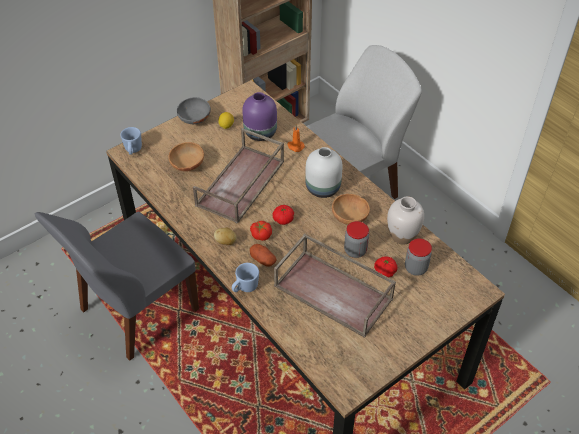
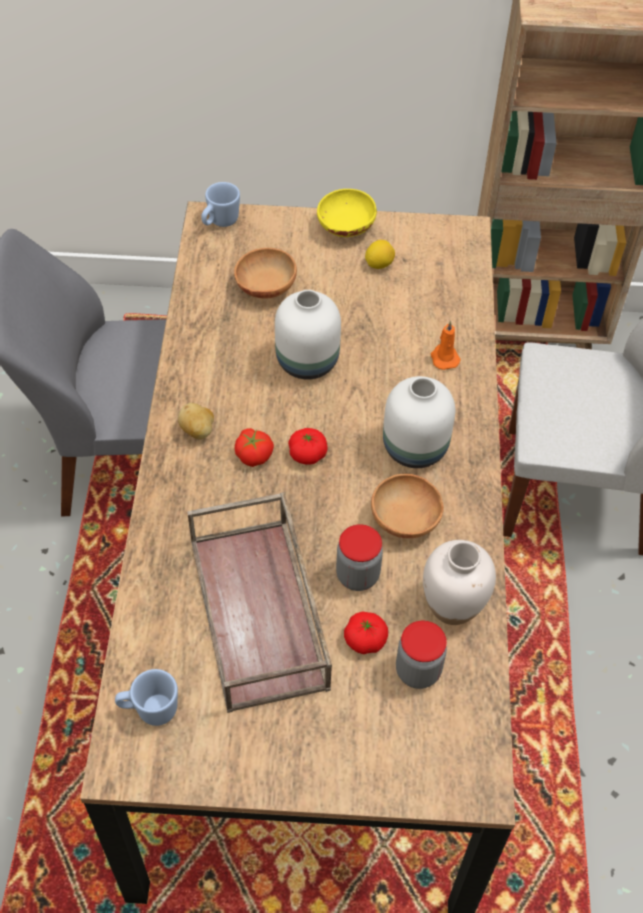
camera: 40 degrees right, 5 degrees up
grey bowl [177,97,211,124] -> yellow bowl [317,189,377,237]
brown tray [193,128,284,224] -> white vase [275,290,341,379]
blue mug [232,263,259,292] -> blue mug moved to [115,669,178,726]
purple vase [242,92,277,141] -> none
potato [250,244,277,266] -> none

